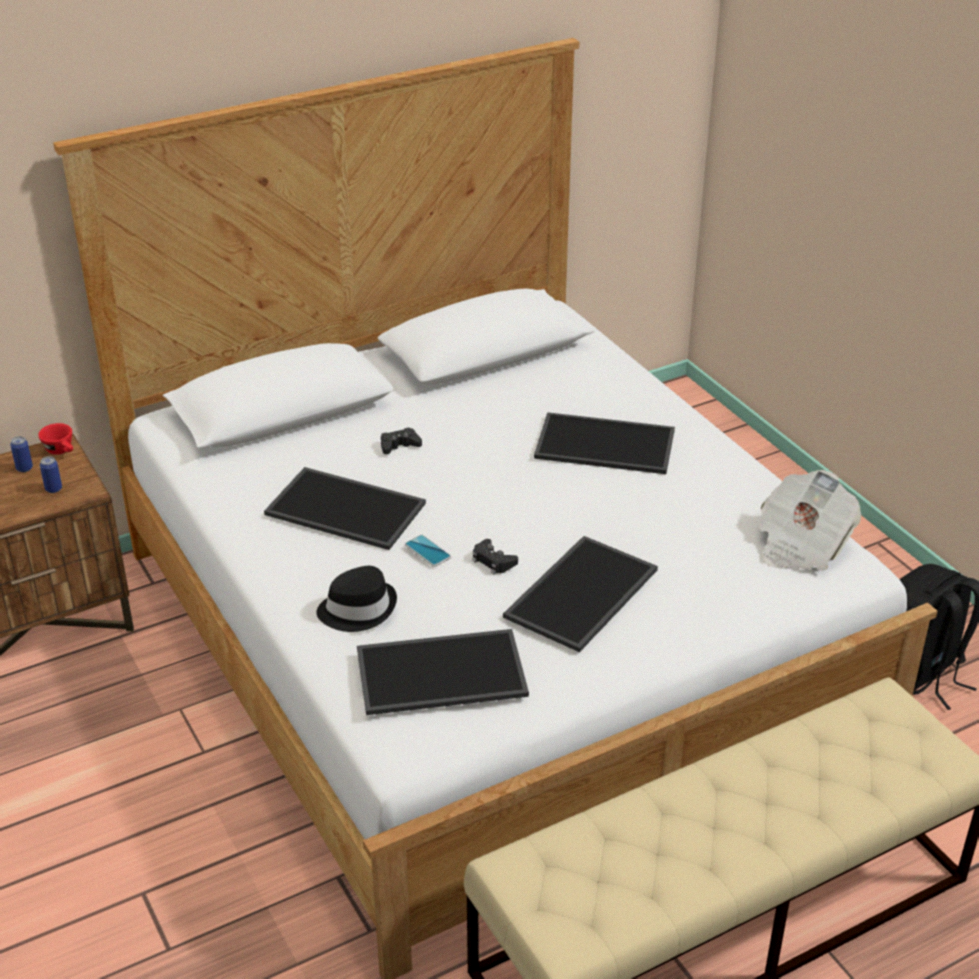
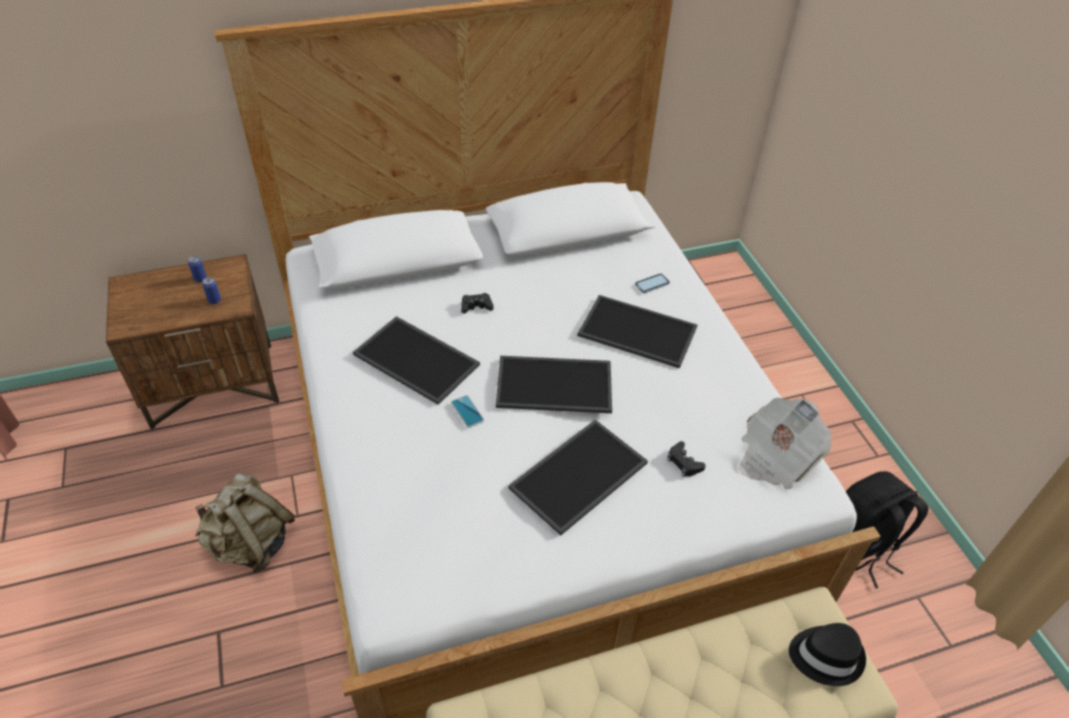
camera: 10 degrees right, 10 degrees up
red cup [38,423,73,455] -> none
black hat [316,566,397,632] -> black hat moved to [789,623,866,686]
tray [357,629,529,715] -> tray moved to [496,356,612,413]
black game controller [472,539,518,575] -> black game controller moved to [667,441,706,477]
none -> beige backpack [195,474,295,573]
none -> phone [635,274,670,293]

